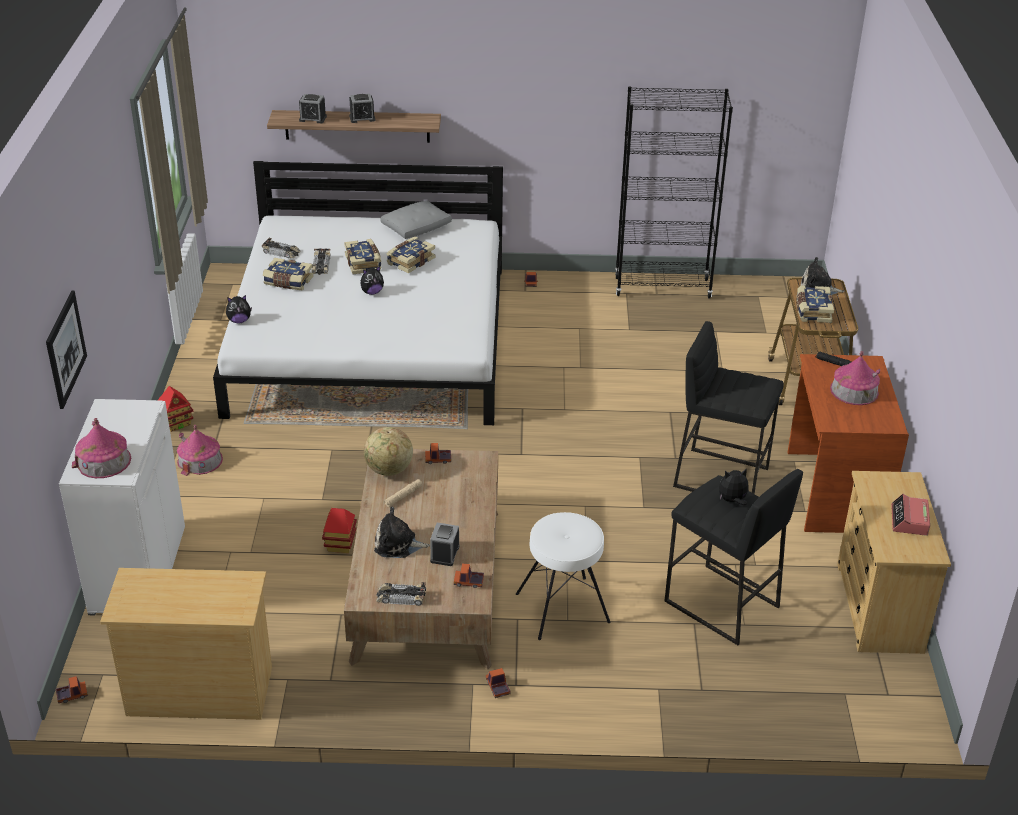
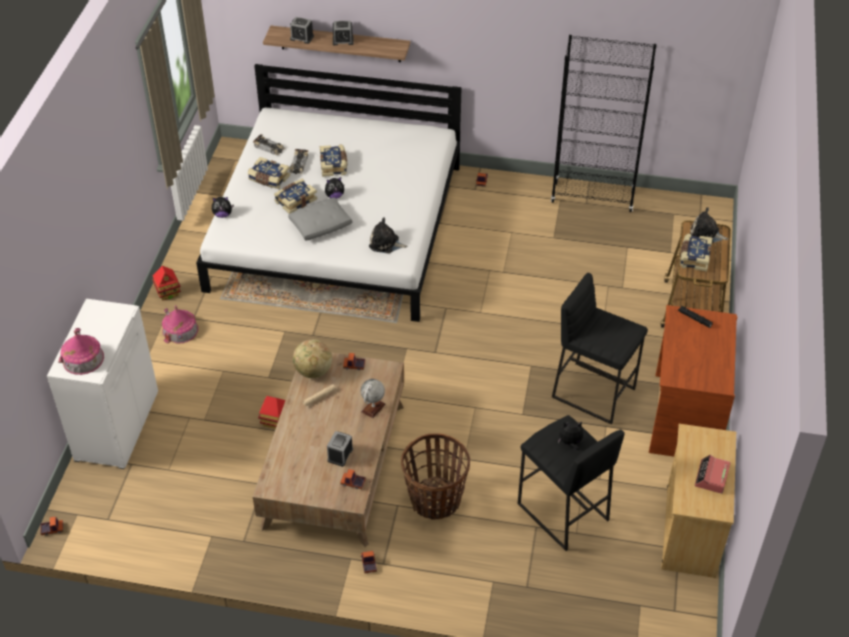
camera: 10 degrees right, 10 degrees up
picture [46,291,87,409] -> none
beige dresser [100,568,272,720] -> none
plush toy [374,507,430,558] -> plush toy moved to [369,217,407,253]
toy car [376,582,426,606] -> none
grey pillow [381,200,452,239] -> grey pillow moved to [288,197,352,241]
book [387,237,435,273] -> book moved to [274,179,317,214]
white stool [516,512,611,640] -> basket [401,433,470,520]
toy house [830,351,880,405] -> none
none -> globe [361,379,386,418]

